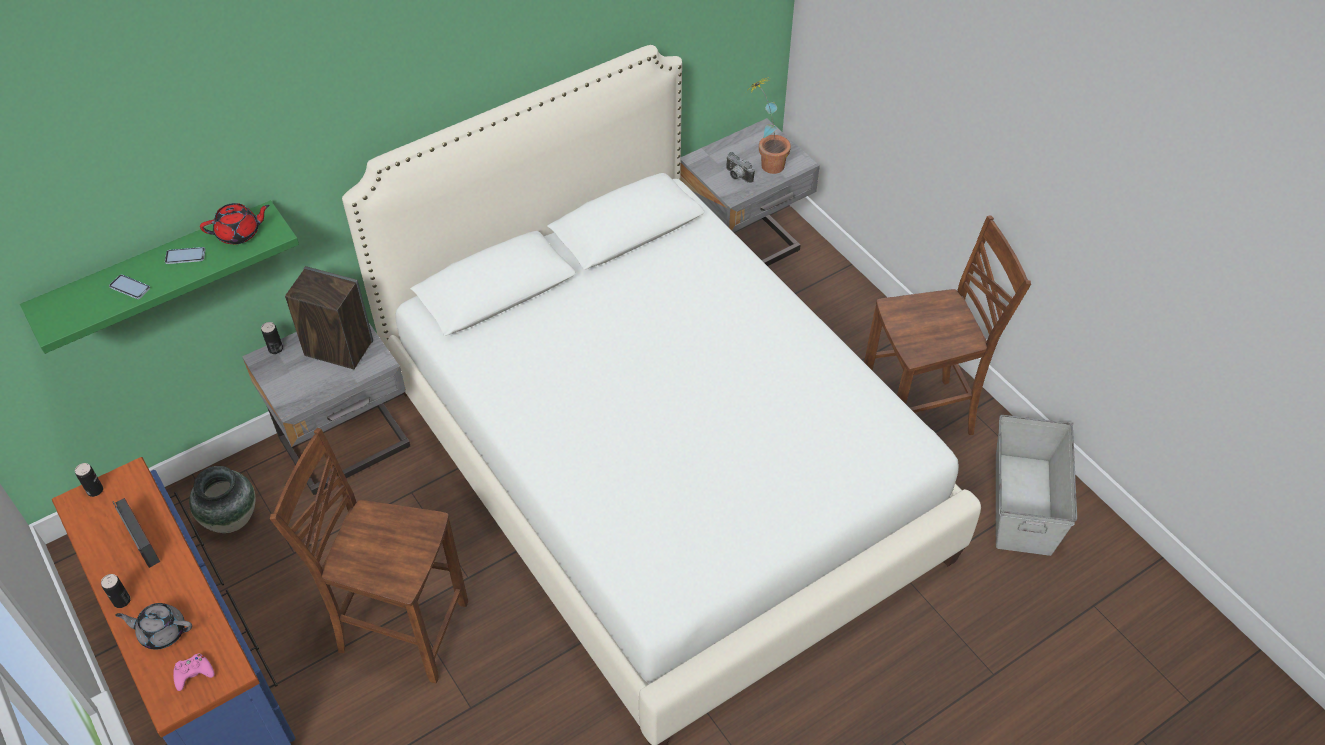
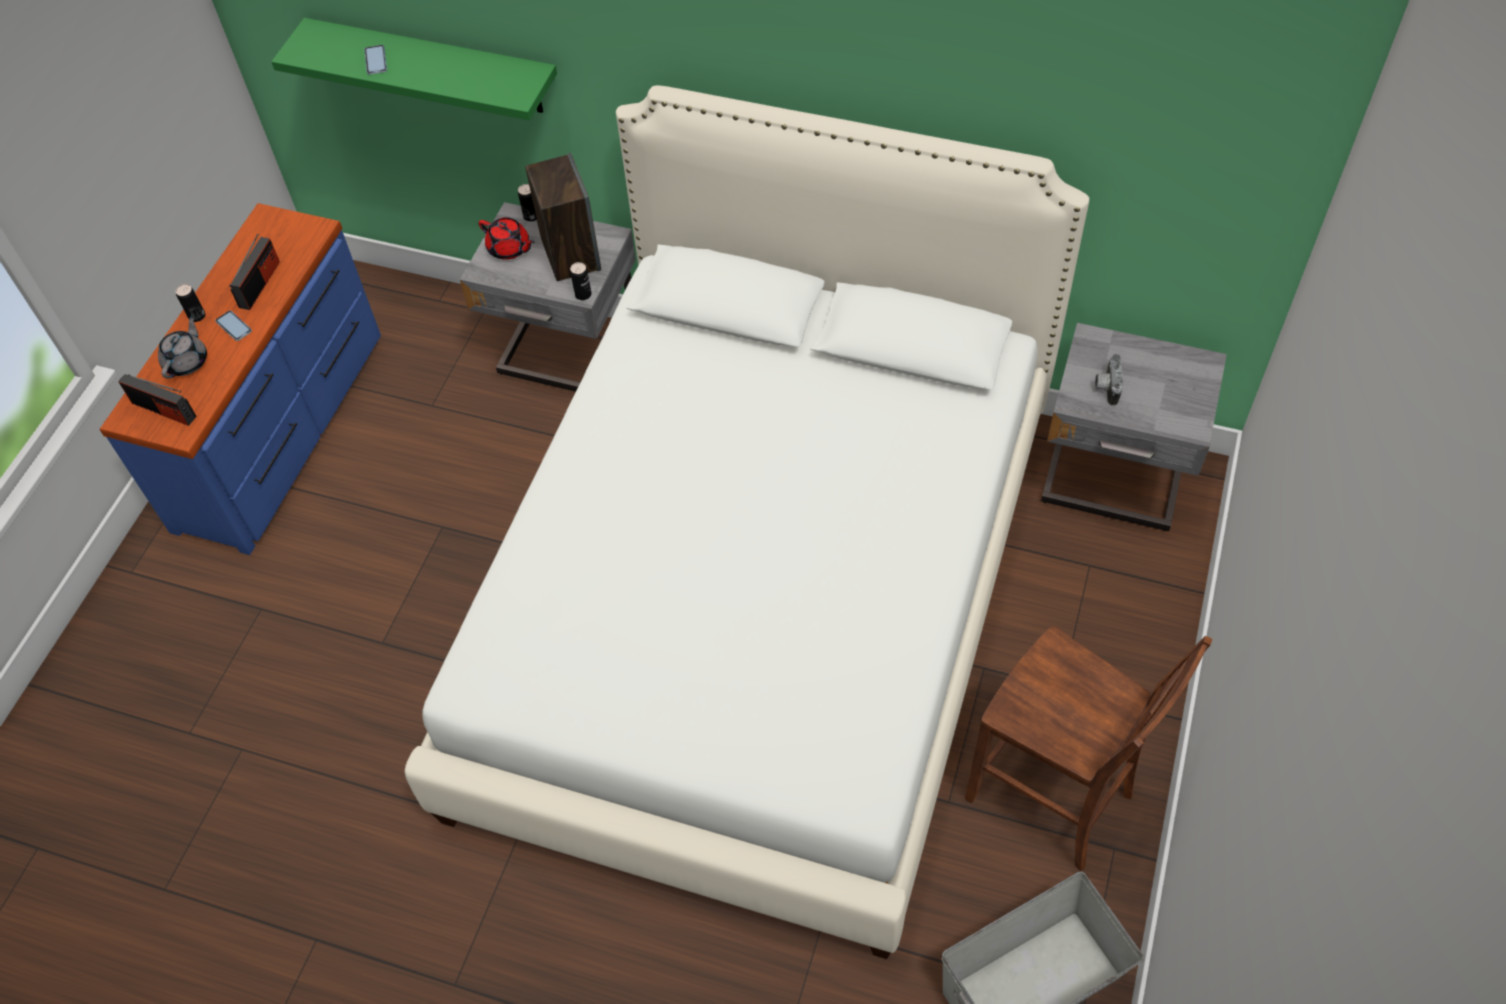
camera: 55 degrees right, 5 degrees up
can [75,463,103,497] -> can moved to [570,262,592,300]
grey teapot [115,603,192,650] -> grey teapot turned 45 degrees clockwise [158,314,207,379]
phone [165,247,205,264] -> phone moved to [215,311,252,341]
pink game controller [173,654,215,691] -> radio [118,374,197,426]
vase [189,466,256,533] -> none
red teapot [200,203,270,244] -> red teapot moved to [479,217,535,260]
brown chair [270,428,468,683] -> none
potted plant [745,77,791,174] -> none

